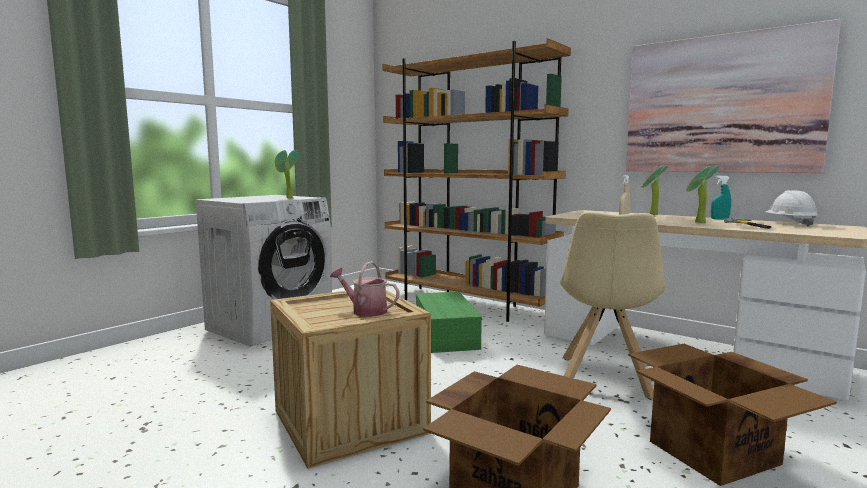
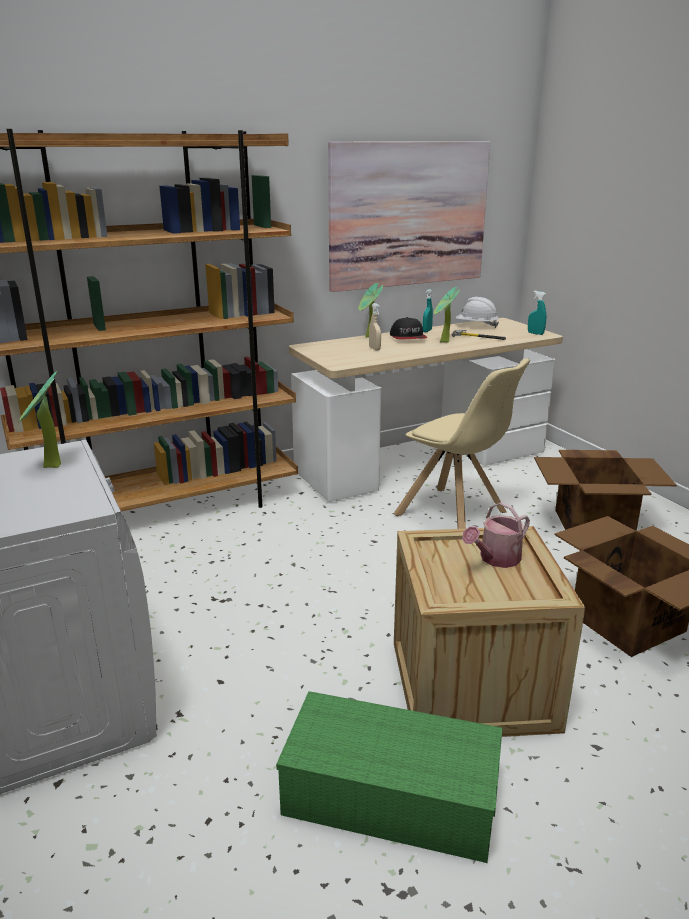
camera: 65 degrees left, 15 degrees up
green storage box [416,291,483,353] -> green storage box moved to [276,691,502,863]
none -> cap [390,317,428,339]
none -> turquoise spray bottle [528,291,546,335]

